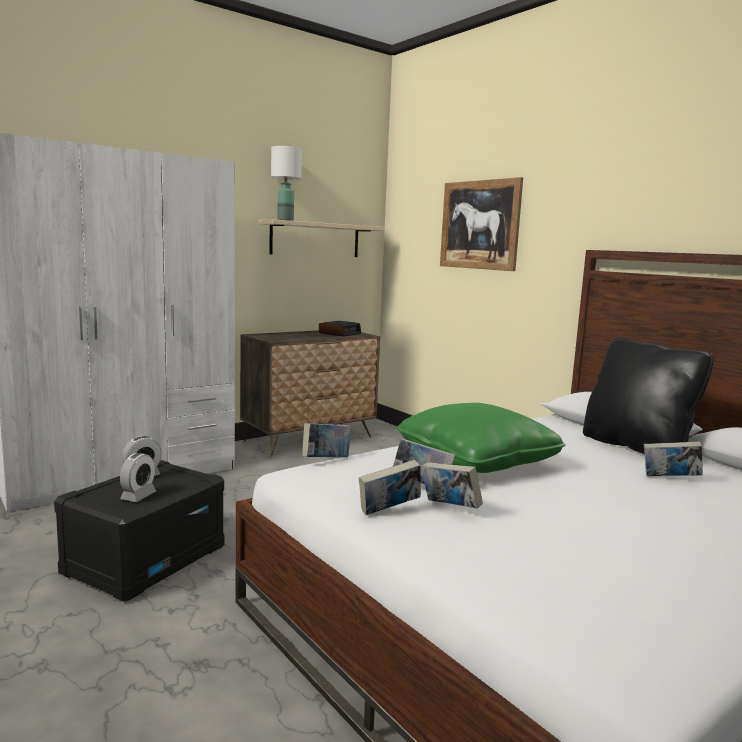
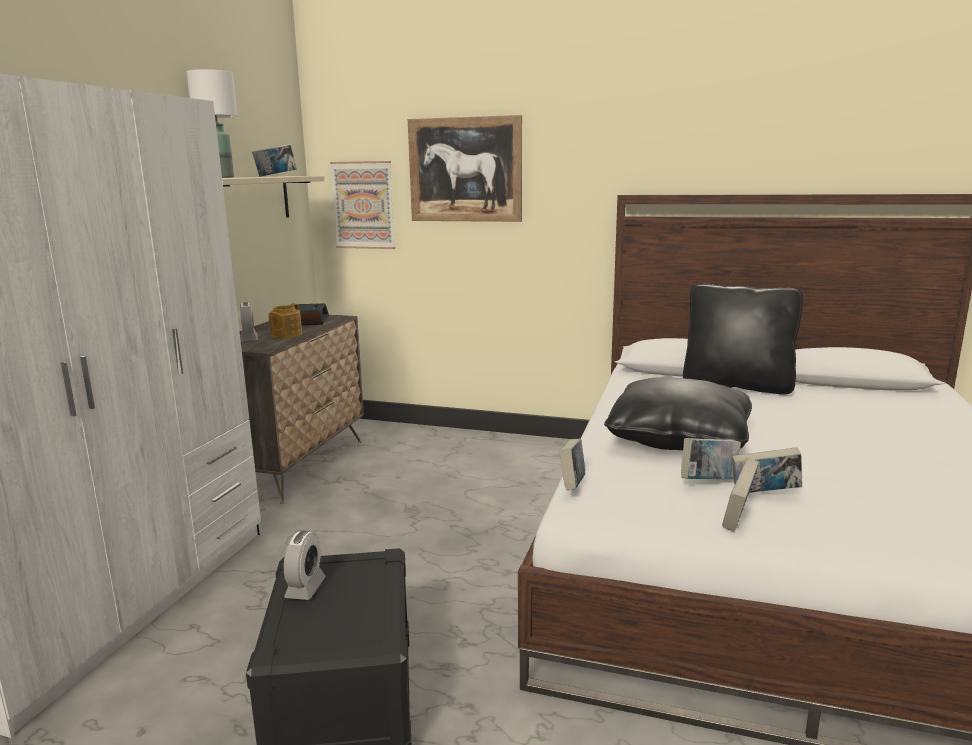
camera: 35 degrees left, 5 degrees up
alarm clock [120,453,156,502] -> alarm clock moved to [240,302,258,341]
green pillow [396,403,565,473] -> black pillow [604,377,752,450]
book [644,441,703,476] -> book moved to [252,144,297,177]
none -> teapot [268,304,302,338]
none -> picture [330,161,395,249]

